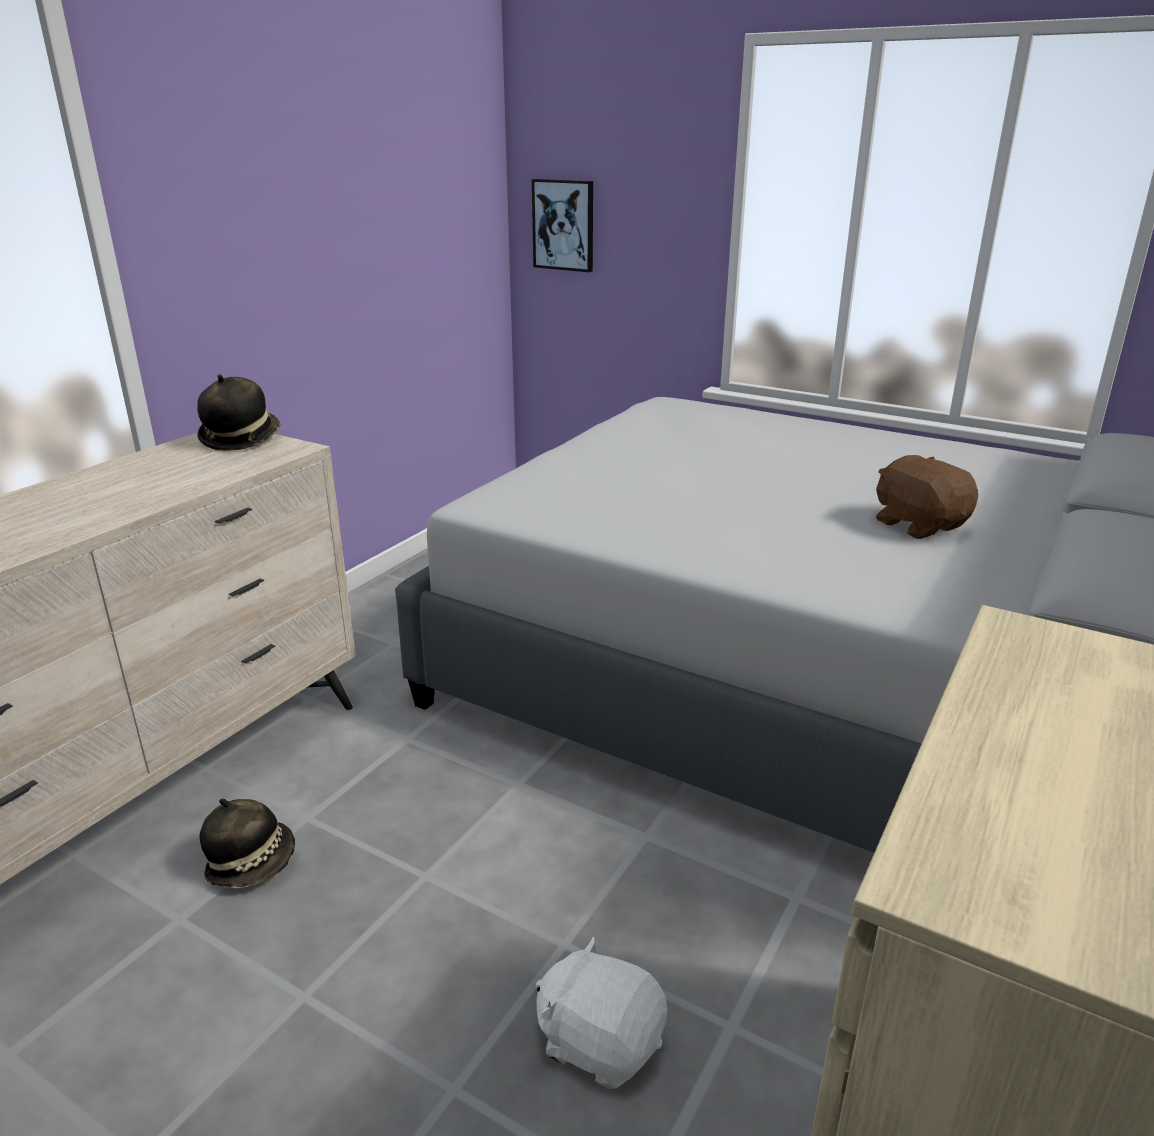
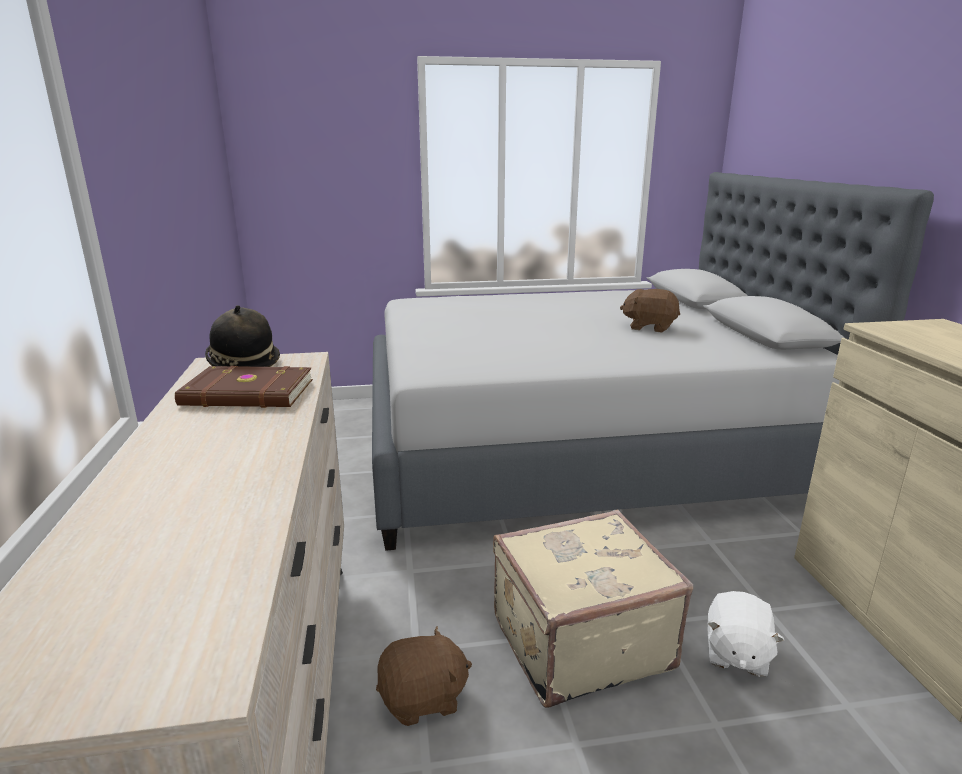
camera: 40 degrees left, 5 degrees down
hat [199,798,295,889] -> brown plush toy [376,626,472,726]
picture [532,179,593,272] -> none
white plush toy [536,937,667,1089] -> white plush toy turned 60 degrees counterclockwise [707,591,784,677]
none -> brown book [175,366,313,408]
none -> beige suitcase [493,510,693,708]

